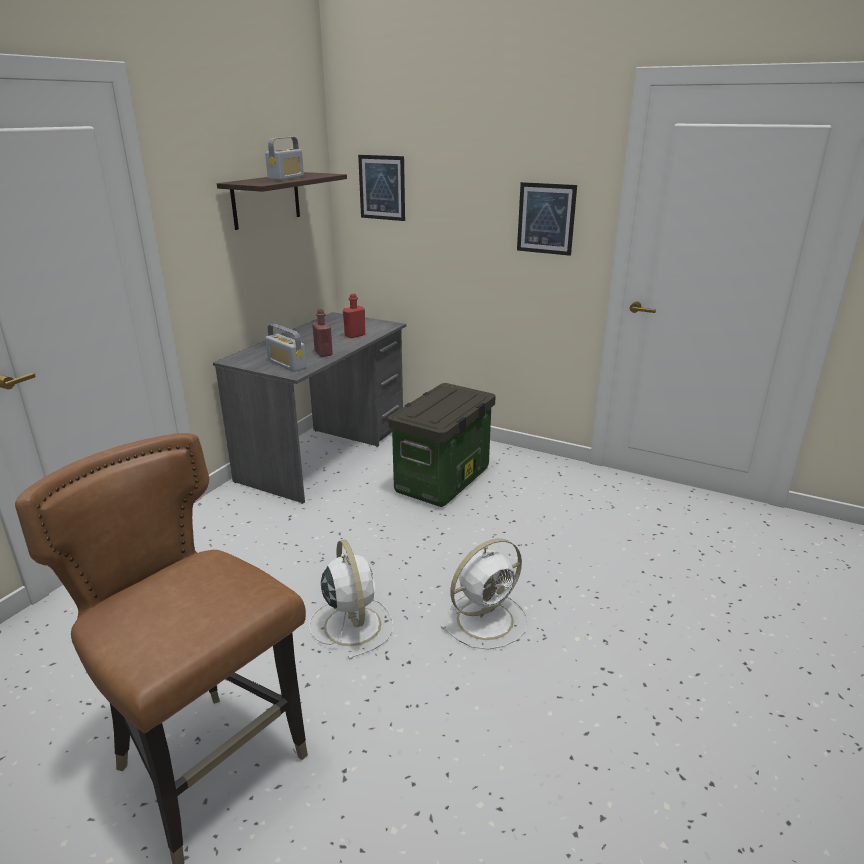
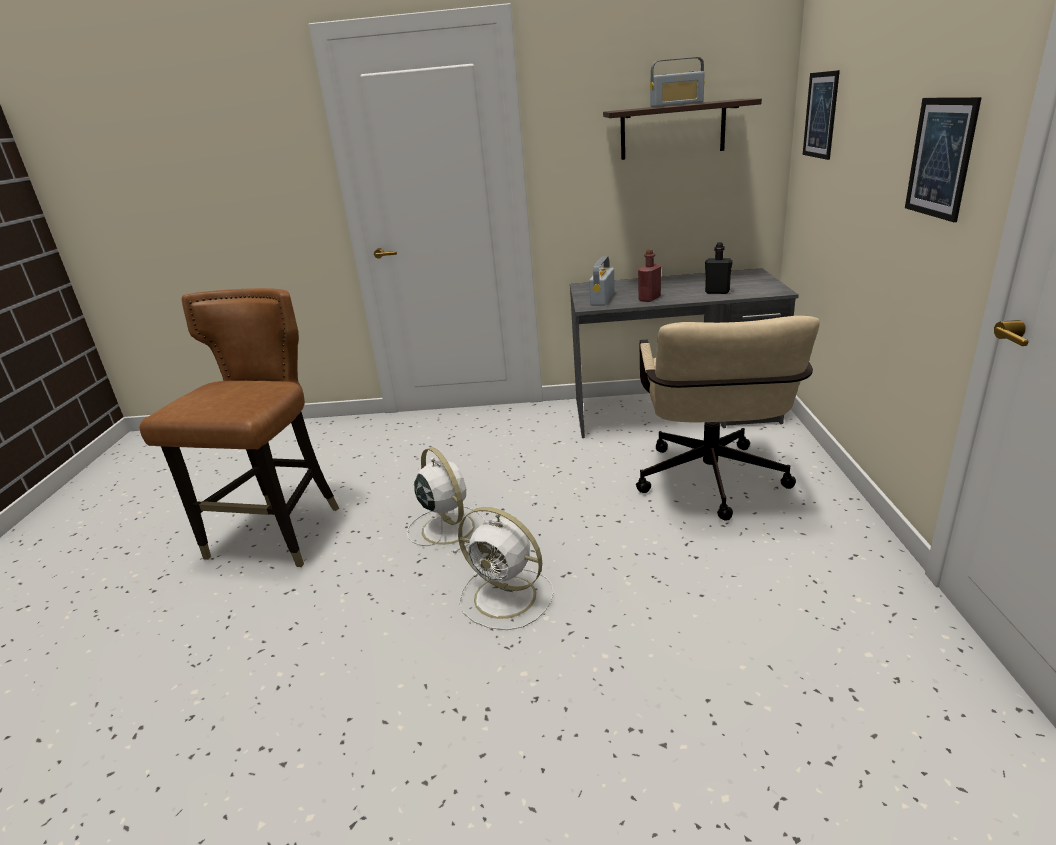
camera: 65 degrees right, 0 degrees up
white fan [309,540,393,660] -> white fan turned 75 degrees counterclockwise [407,448,485,553]
red bottle [343,294,365,338] -> black bottle [705,242,733,294]
storage box [388,383,496,507] -> beige office chair [636,316,820,521]

